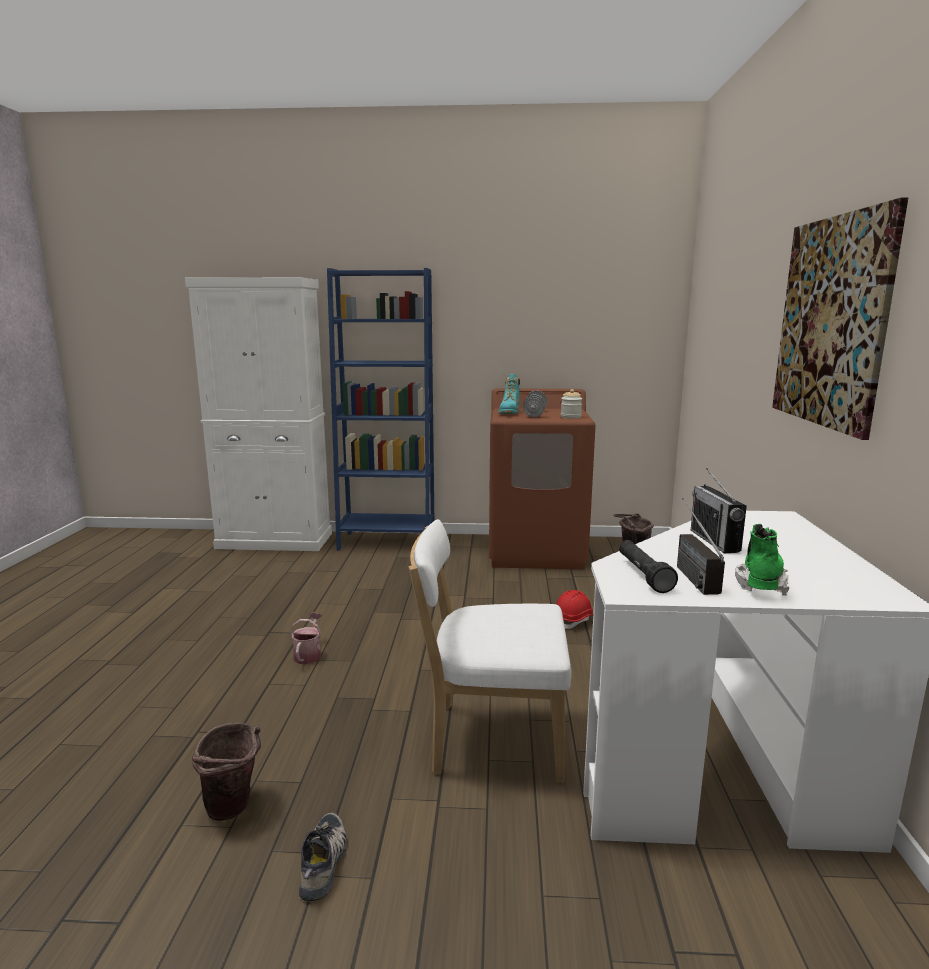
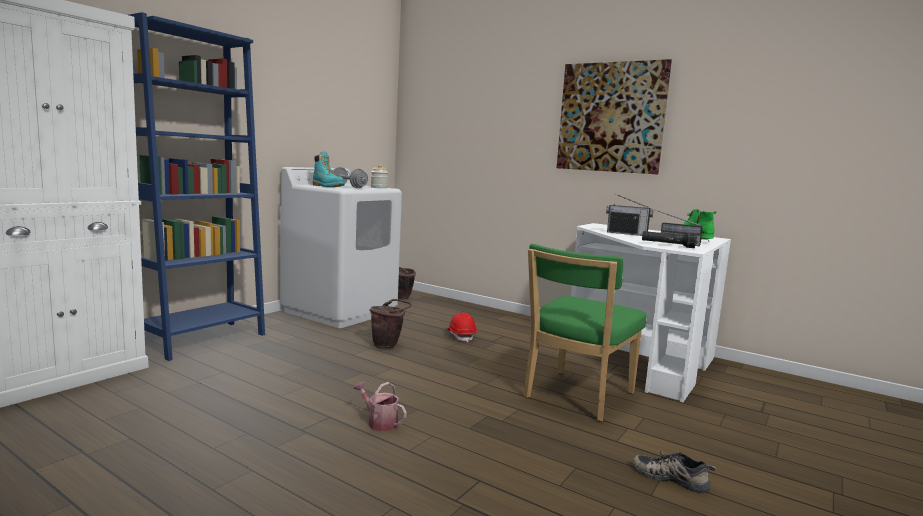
camera: 60 degrees left, 5 degrees down
brown bucket [192,723,261,821] -> brown bucket moved to [369,299,412,349]
white chair [409,519,572,783] -> green chair [523,244,647,422]
brown washing machine [489,388,596,569] -> white washing machine [280,167,402,328]

